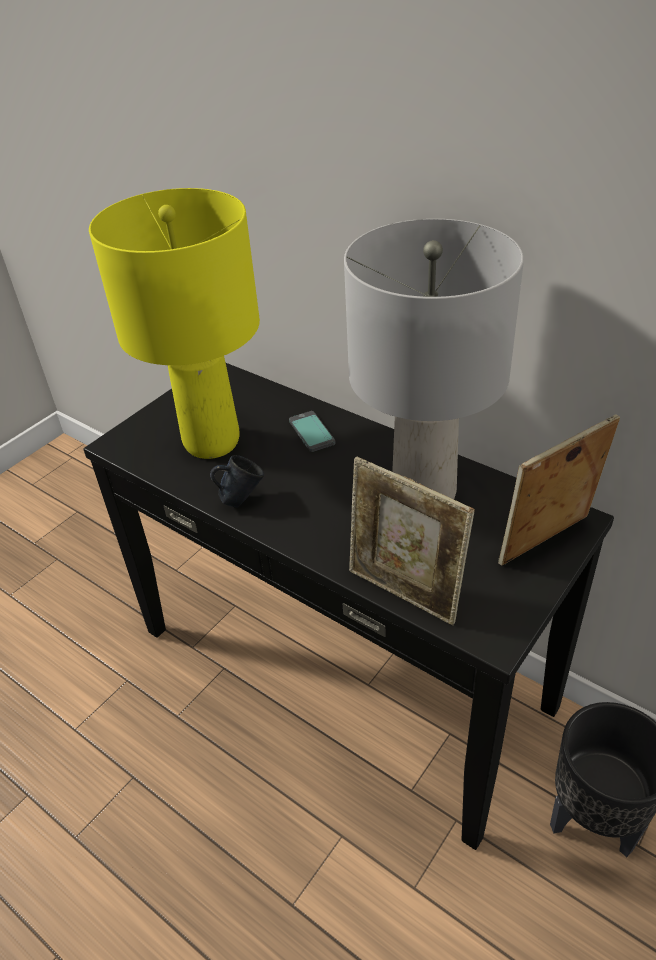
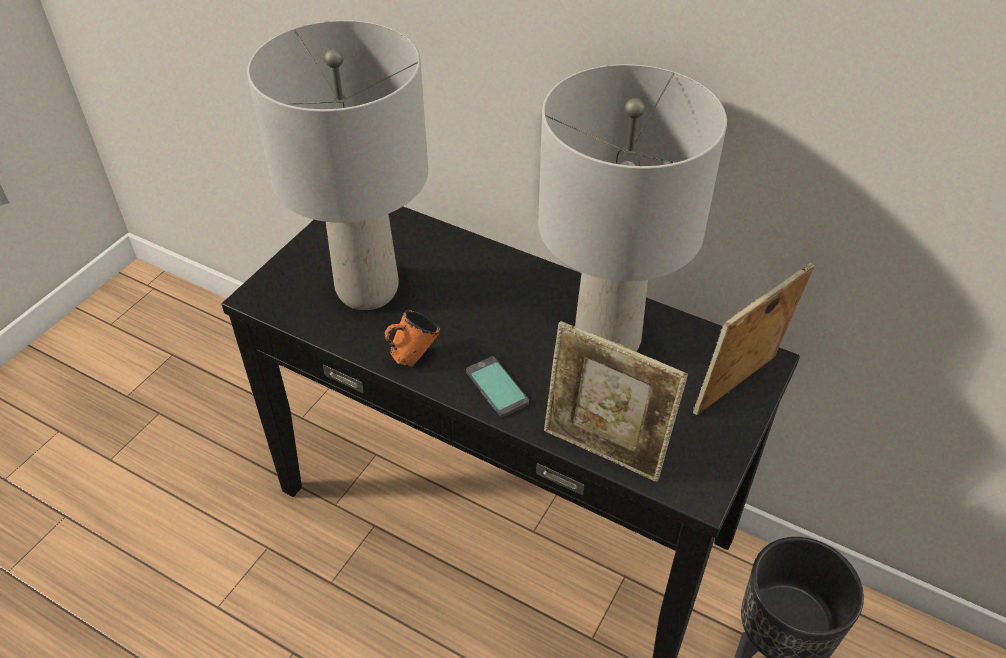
camera: 10 degrees left, 5 degrees up
yellow table lamp [89,188,260,459] -> grey table lamp [247,20,428,310]
blue mug [210,455,264,508] -> orange mug [385,310,440,367]
phone [289,411,336,452] -> phone moved to [466,356,529,417]

